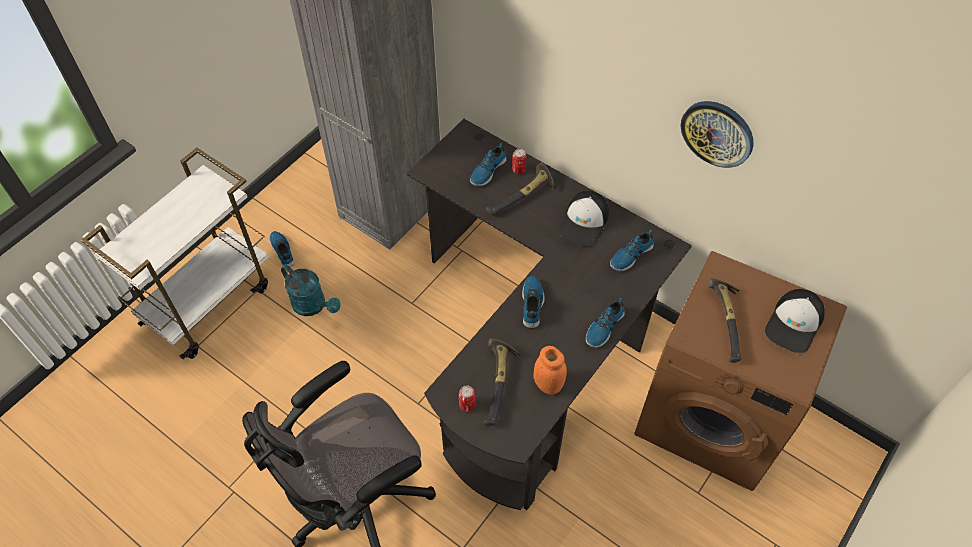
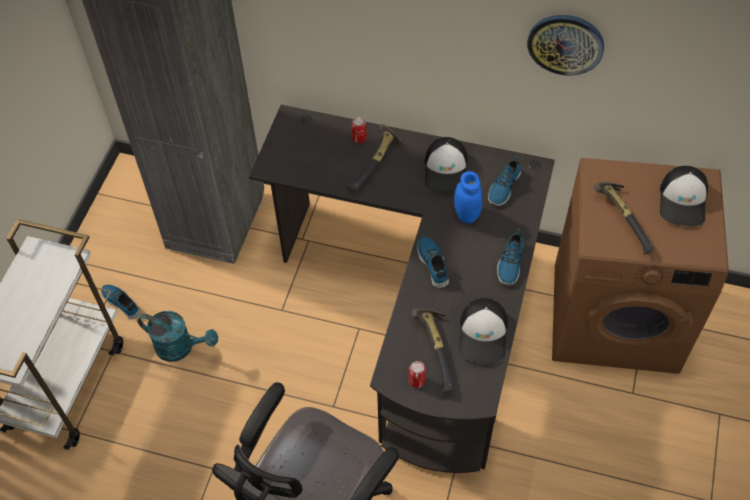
camera: 20 degrees left, 0 degrees up
shoe [470,143,506,186] -> none
orange jar [534,346,567,395] -> cap [459,298,508,364]
none -> blue jar [454,171,482,223]

